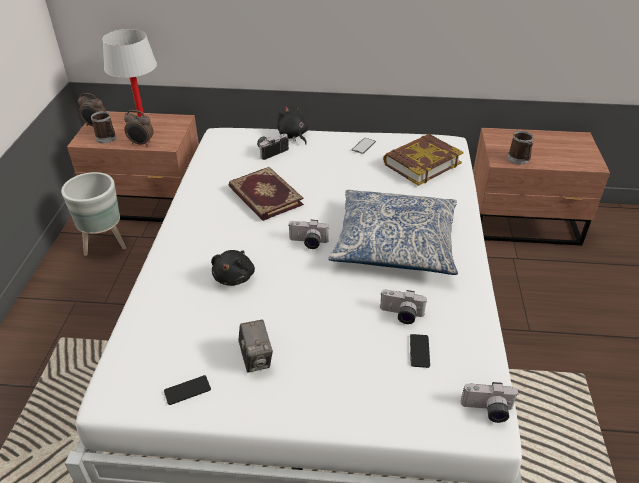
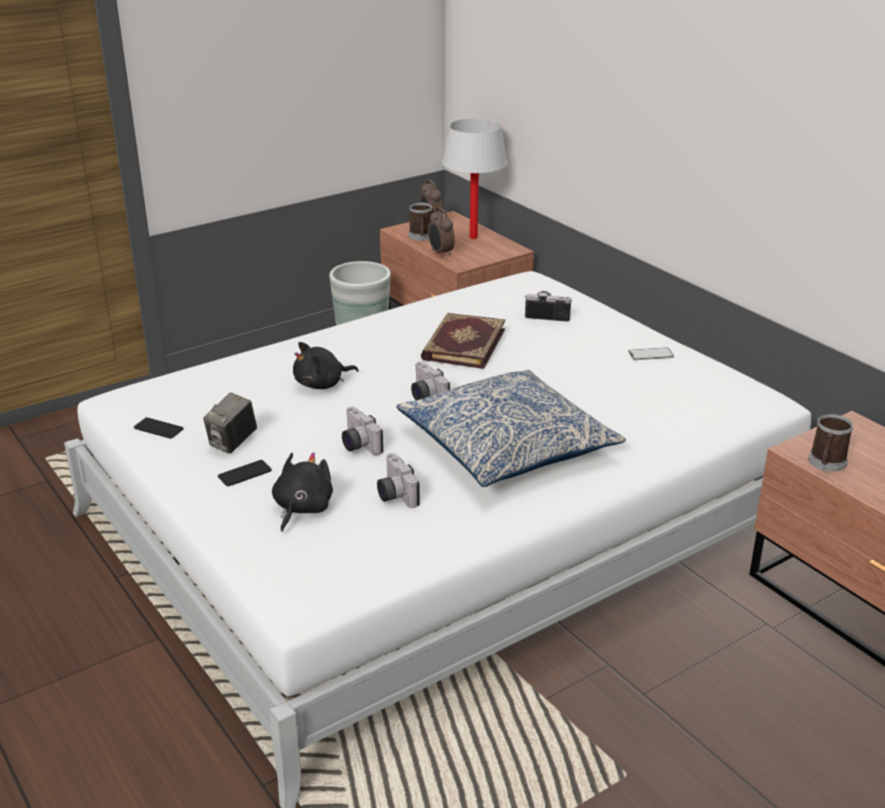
camera: 50 degrees right, 10 degrees down
black plush toy [277,106,308,144] -> black plush toy moved to [272,452,333,532]
book [383,134,463,186] -> none
phone [410,334,430,368] -> phone moved to [218,460,272,486]
camera [460,382,519,423] -> camera moved to [342,407,383,455]

